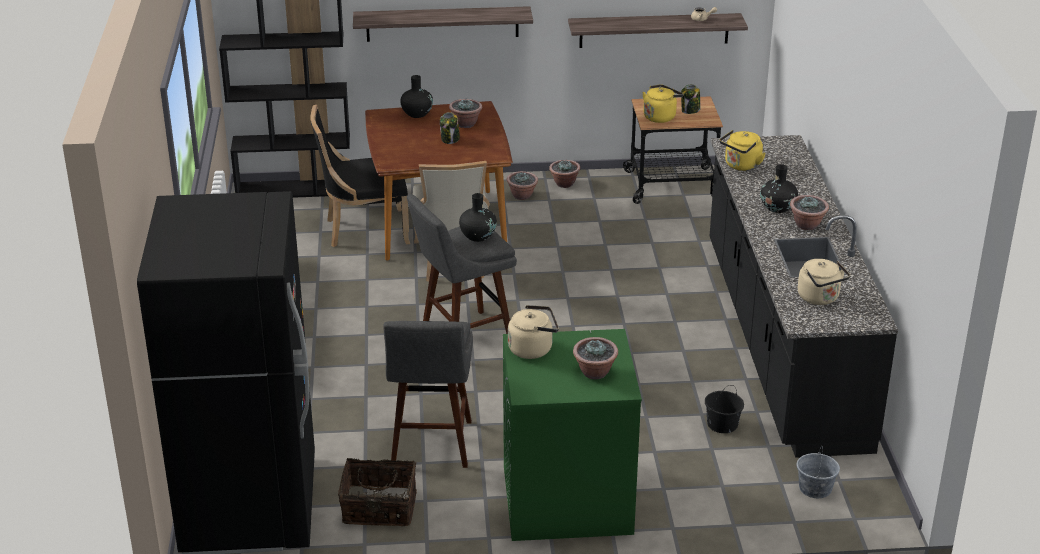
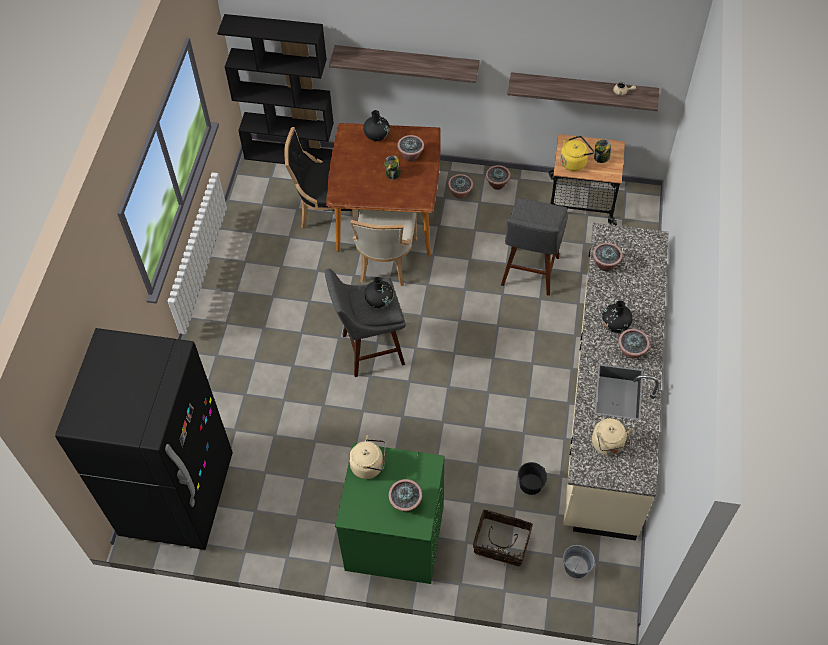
camera: 15 degrees right, 25 degrees up
basket [338,458,417,526] -> basket moved to [473,510,533,570]
grey stool [383,321,473,468] -> grey stool moved to [501,198,568,296]
black counter [710,135,898,458] -> beige counter [563,223,669,540]
yellow kettle [720,130,766,171] -> potted plant [593,243,623,271]

